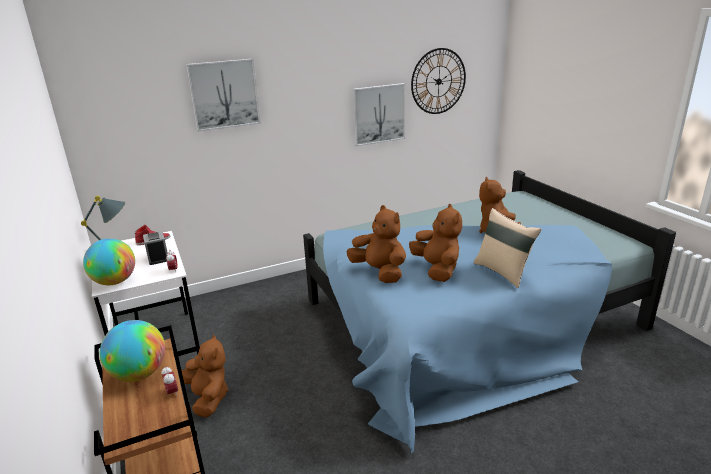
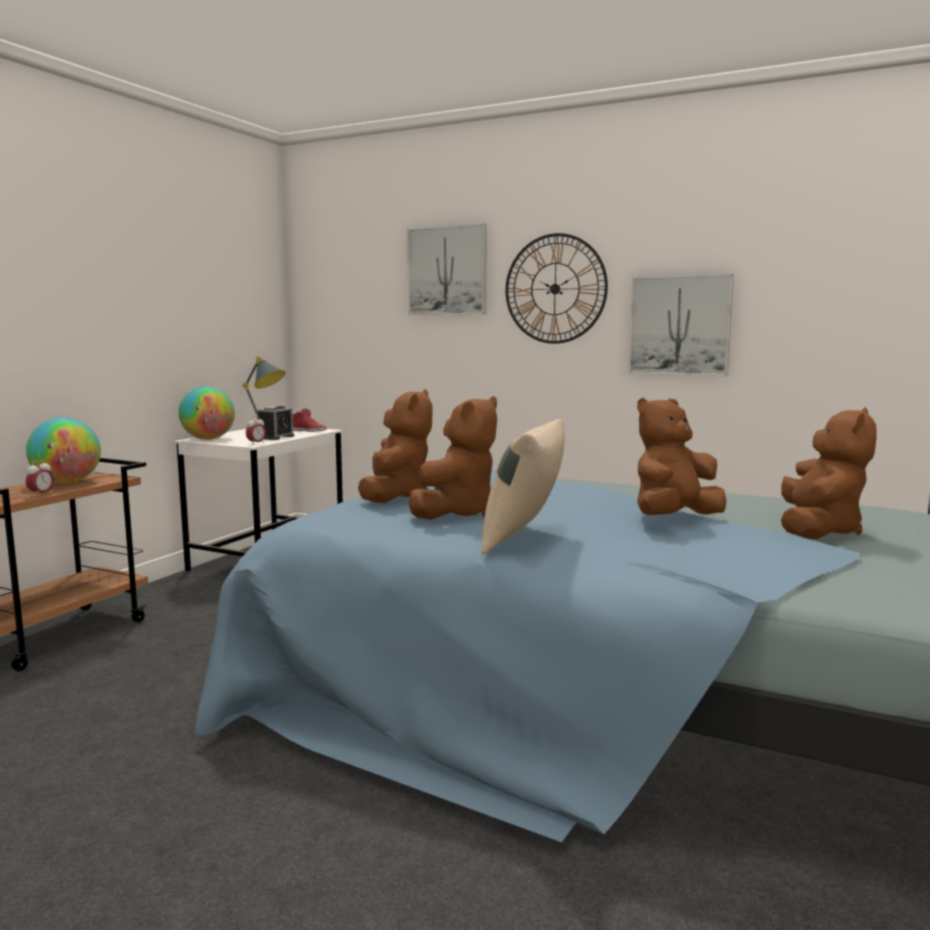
camera: 50 degrees right, 15 degrees down
brown plush toy [181,335,229,417] -> brown plush toy moved to [781,407,877,540]
wall clock [411,48,466,114] -> wall clock moved to [505,233,608,344]

